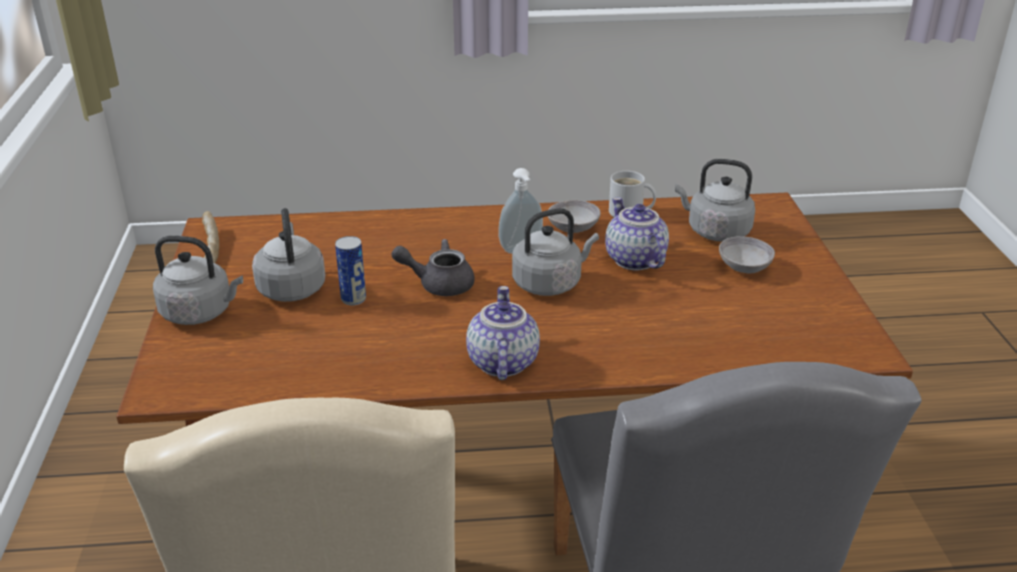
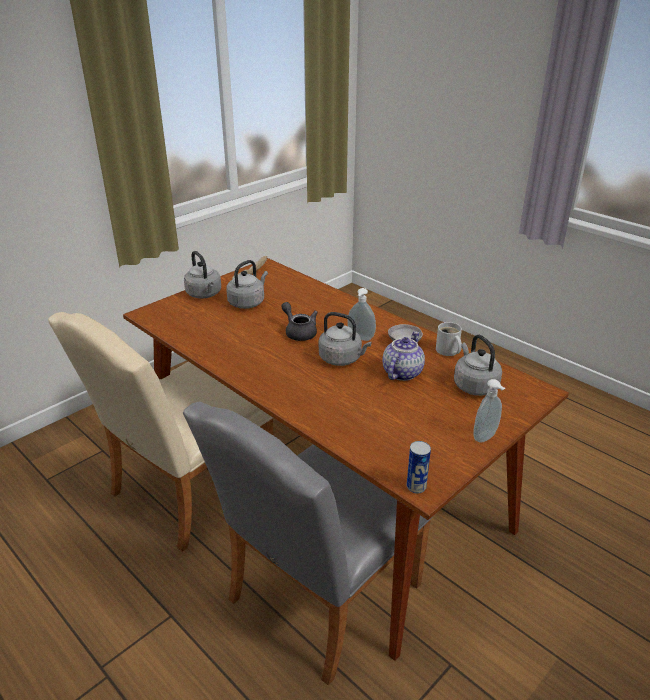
camera: 50 degrees right, 0 degrees up
can [335,236,366,305] -> can moved to [407,441,431,494]
teapot [466,286,540,380] -> none
grey bowl [719,236,775,273] -> none
none -> soap dispenser [473,379,505,443]

